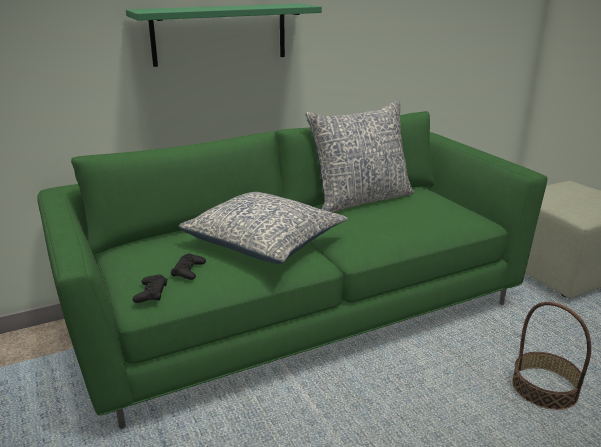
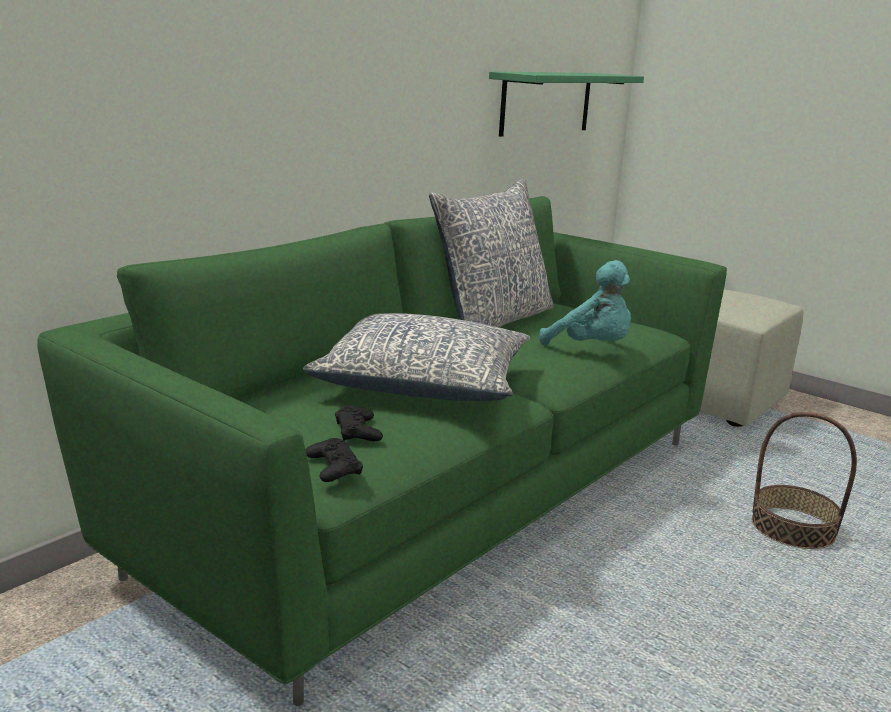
camera: 25 degrees left, 5 degrees down
green shelf [126,4,322,67] -> green shelf moved to [489,71,644,137]
none -> turquoise plush toy [539,260,631,345]

